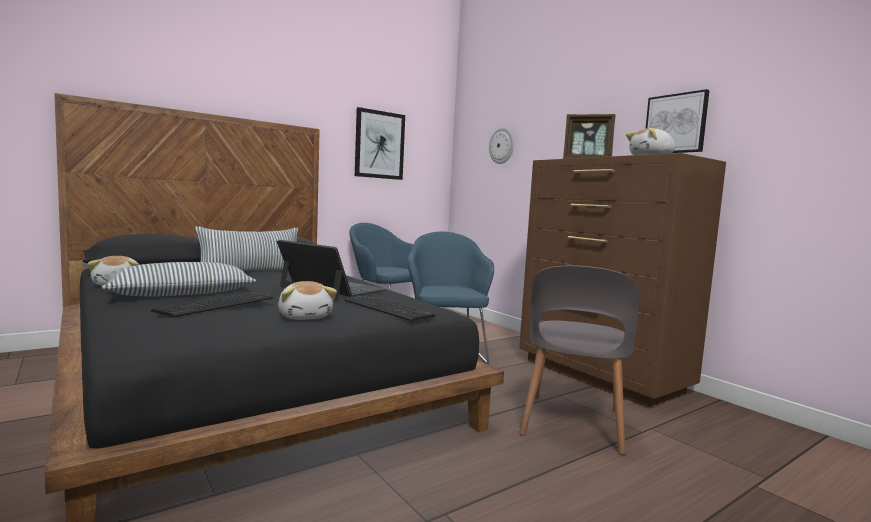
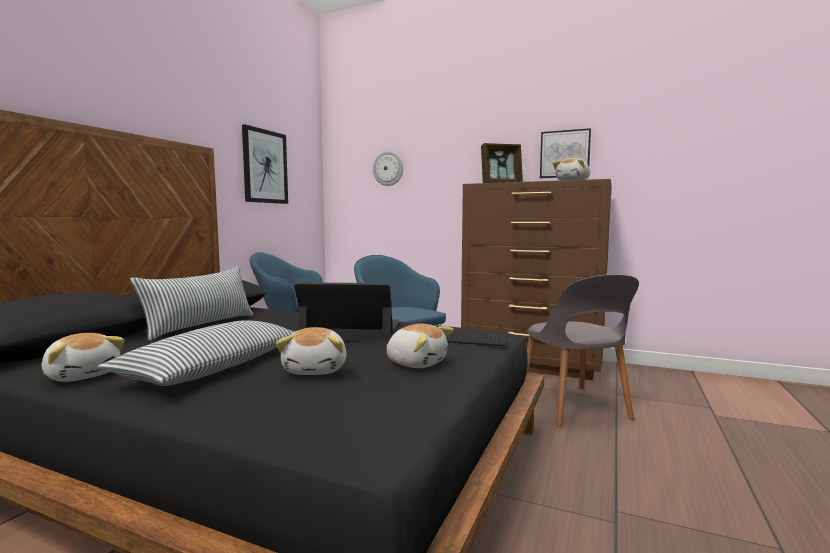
camera: 30 degrees left, 0 degrees up
keyboard [151,292,273,317] -> plush toy [276,327,347,375]

